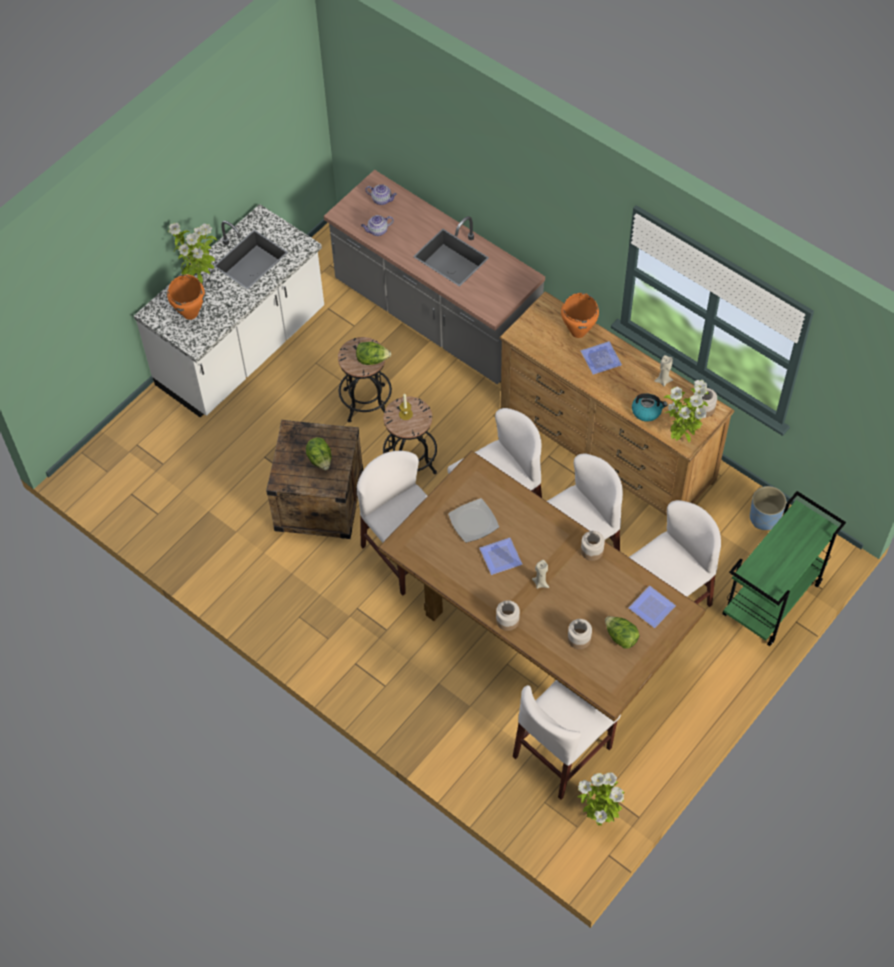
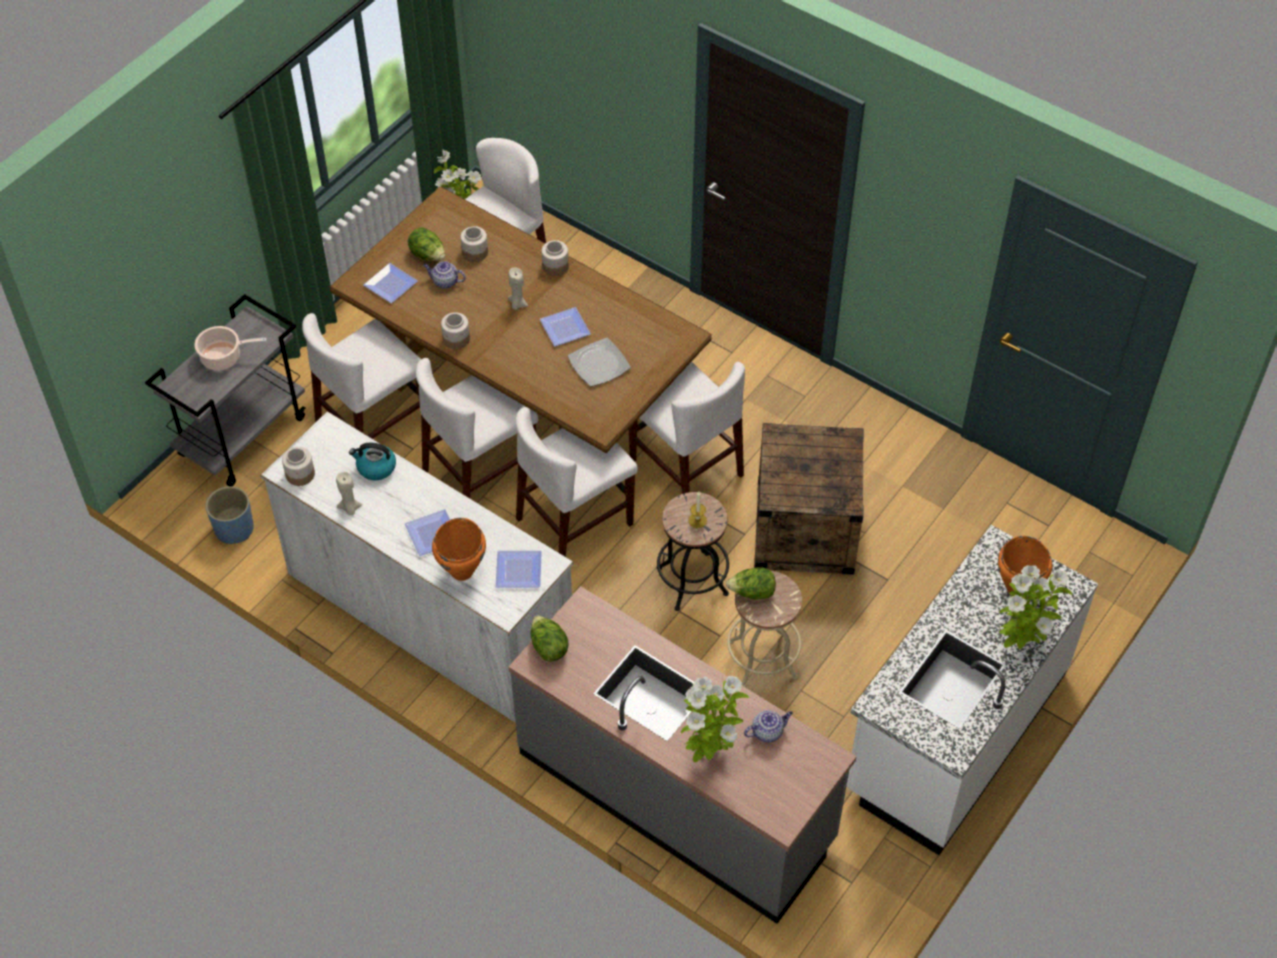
camera: 175 degrees right, 5 degrees down
lettuce [306,437,332,470] -> lettuce moved to [531,616,569,662]
black stool [338,337,392,422] -> beige stool [727,571,802,687]
teapot [366,184,397,205] -> teapot moved to [423,261,466,289]
brown dresser [500,291,735,516] -> white dresser [260,411,574,723]
potted plant [664,380,709,443] -> potted plant moved to [681,676,749,762]
green cart [722,491,846,646] -> grey cart [145,294,306,486]
none -> cooking pot [195,326,267,371]
none -> plate [496,551,542,588]

